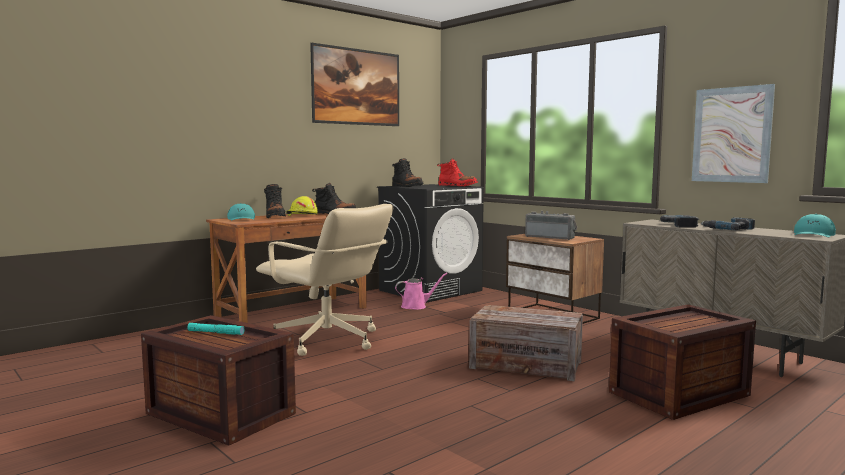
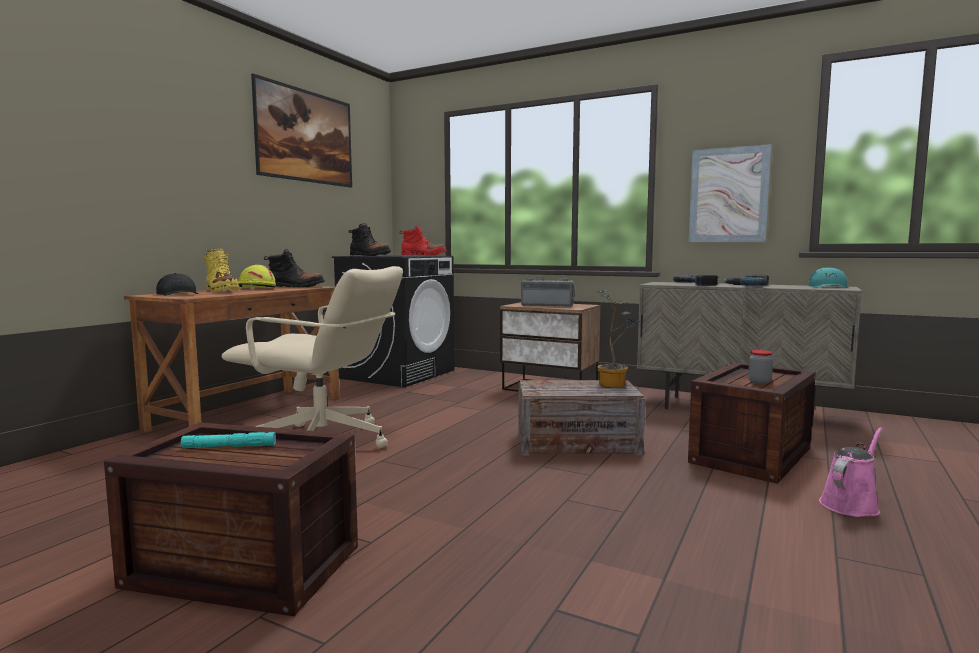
camera: 20 degrees left, 0 degrees up
turquoise cap [227,203,255,221] -> black cap [156,273,198,296]
black boot [264,184,286,218] -> yellow boot [204,248,240,292]
pink watering can [395,273,447,310] -> pink watering can moved to [819,427,883,517]
none -> potted plant [597,290,642,388]
none -> jar [748,350,773,384]

